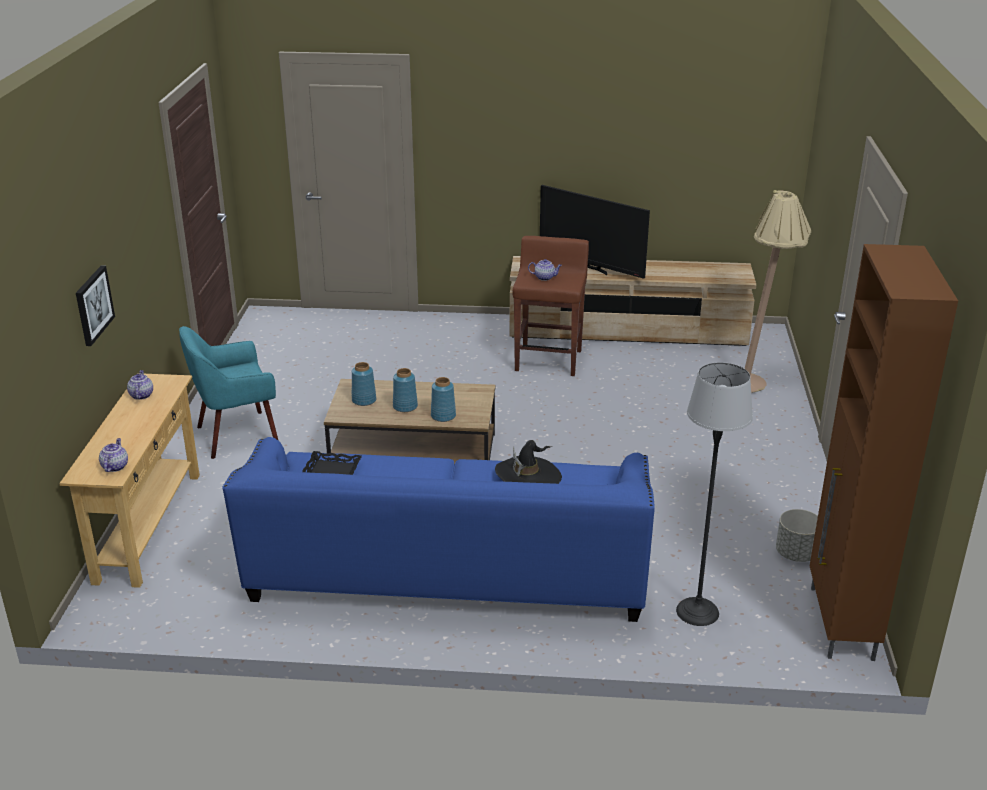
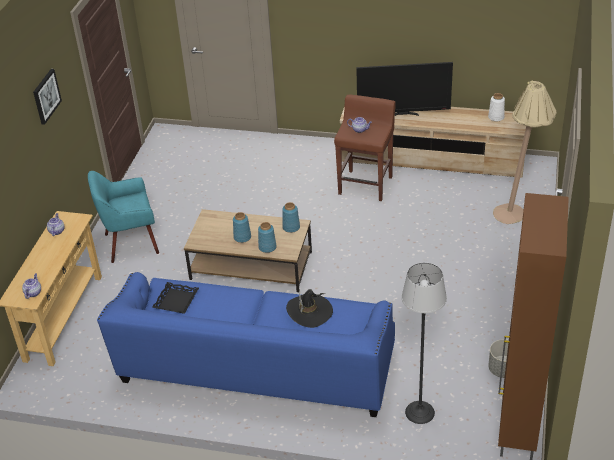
camera: 10 degrees right, 10 degrees up
picture [76,265,115,346] -> picture moved to [33,69,62,125]
blue vase [352,362,376,406] -> blue vase moved to [282,202,300,233]
television [540,185,650,279] -> television turned 45 degrees counterclockwise [356,62,453,116]
none -> white vase [488,93,505,121]

